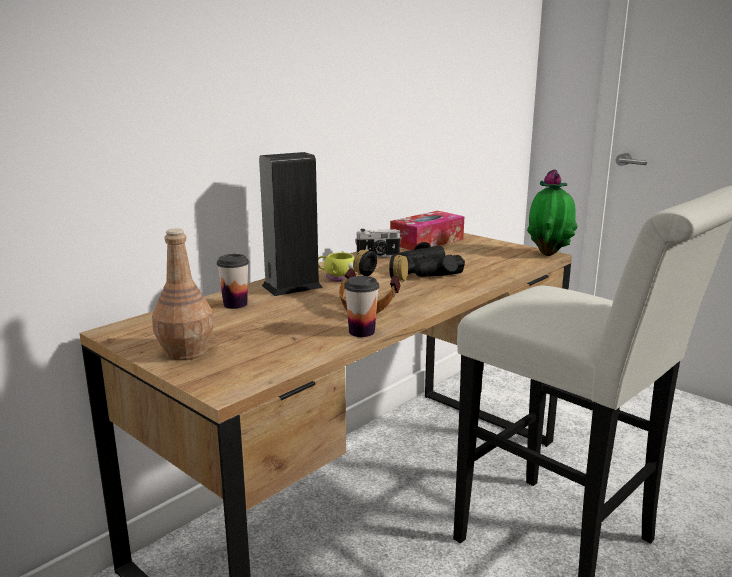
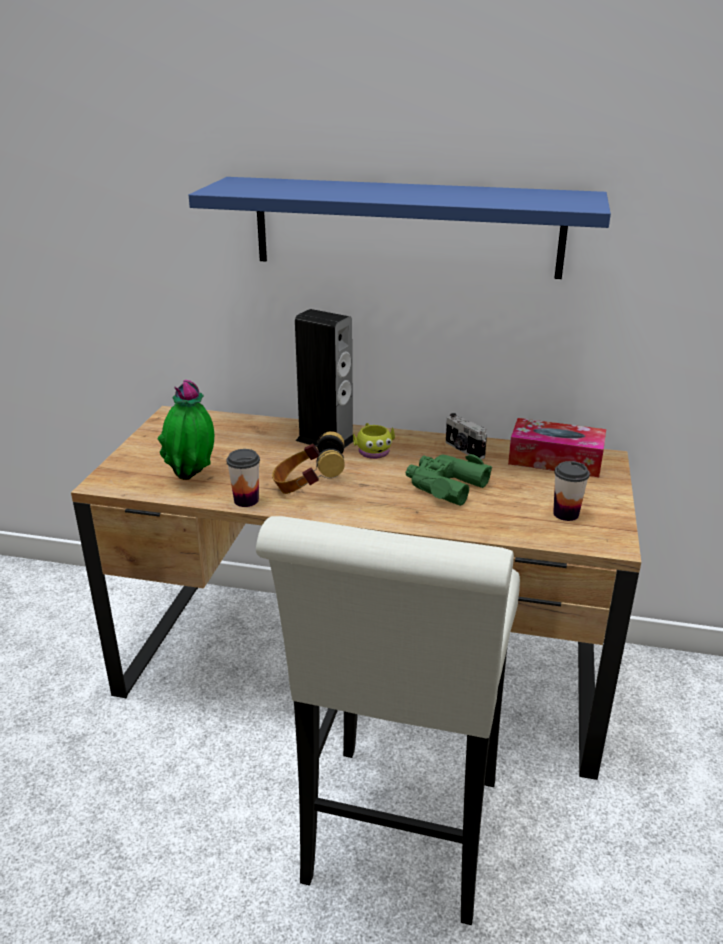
camera: 60 degrees right, 10 degrees up
brown bottle [152,228,214,360] -> none
cup [217,254,249,309] -> cup moved to [553,461,590,521]
black binoculars [398,242,465,277] -> green binoculars [406,454,492,506]
potted plant [527,169,578,256] -> potted plant moved to [157,380,214,480]
none -> blue shelf [188,177,611,279]

